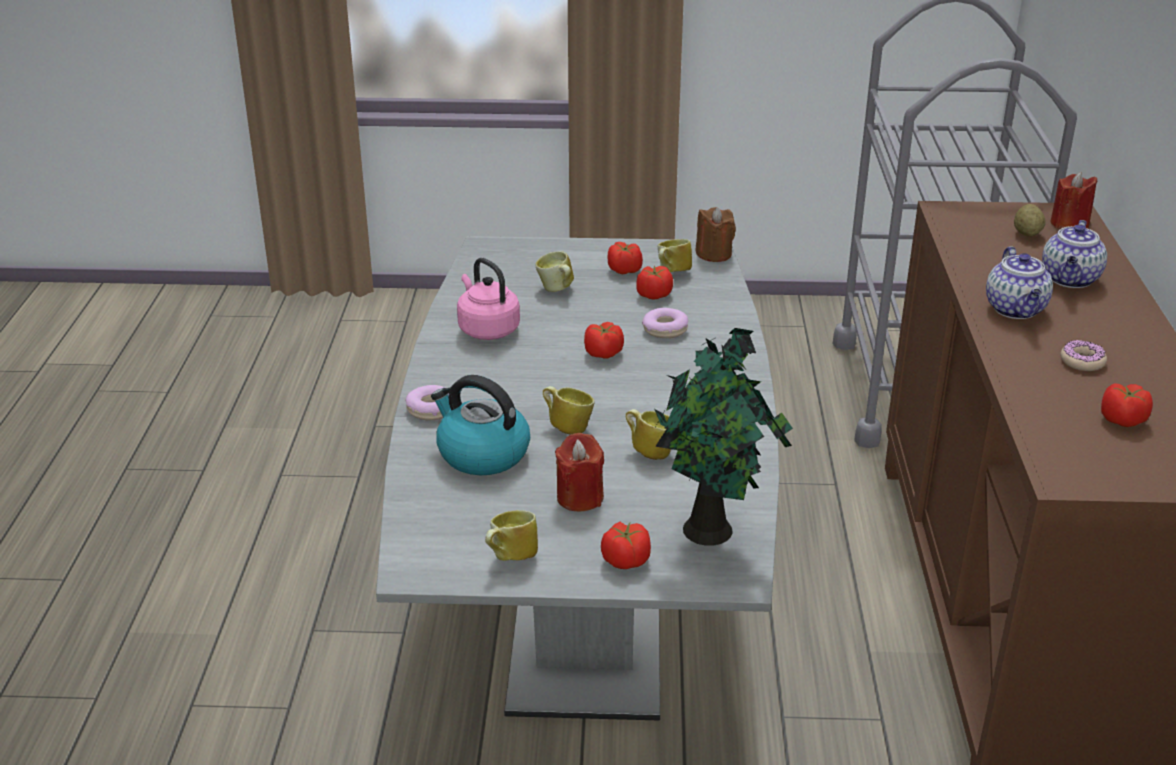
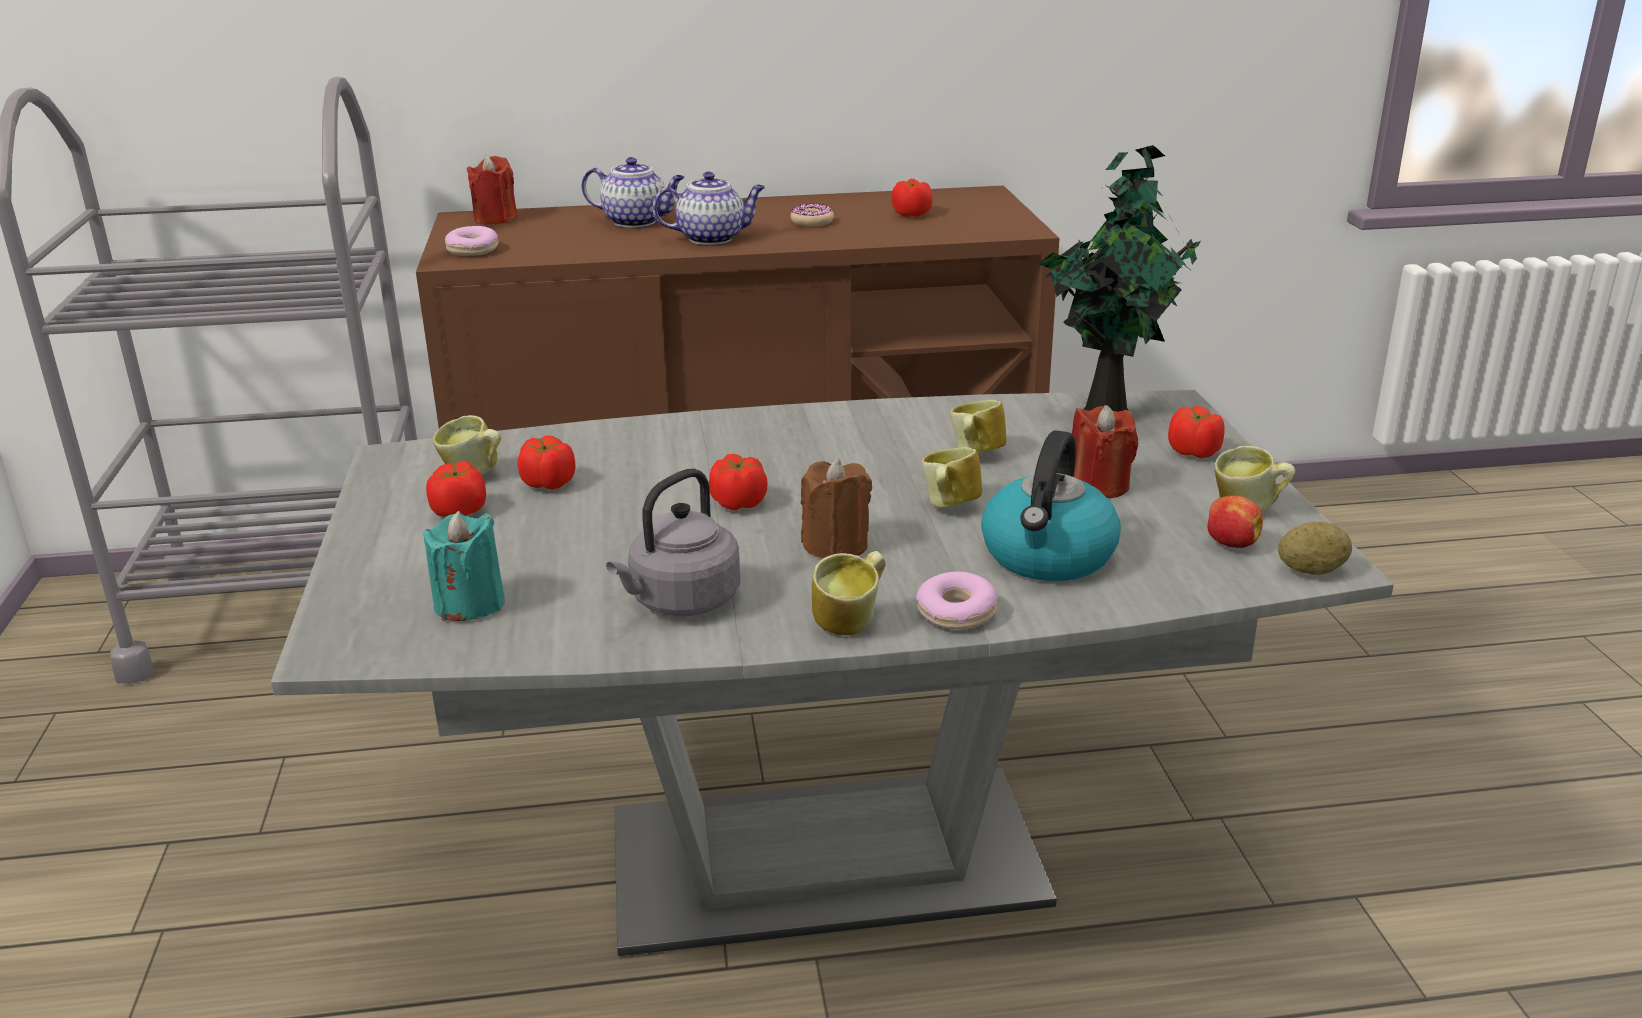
camera: 100 degrees left, 5 degrees down
pink kettle [457,258,520,340] -> grey kettle [606,468,740,616]
mug [535,251,574,292] -> mug moved to [811,551,886,635]
donut [642,308,688,338] -> donut moved to [445,226,498,256]
brown candle [695,207,736,262] -> brown candle moved to [801,459,872,558]
potato [1014,204,1046,237] -> potato moved to [1278,522,1352,575]
none -> turquoise candle [423,511,505,621]
none -> apple [1208,495,1263,548]

